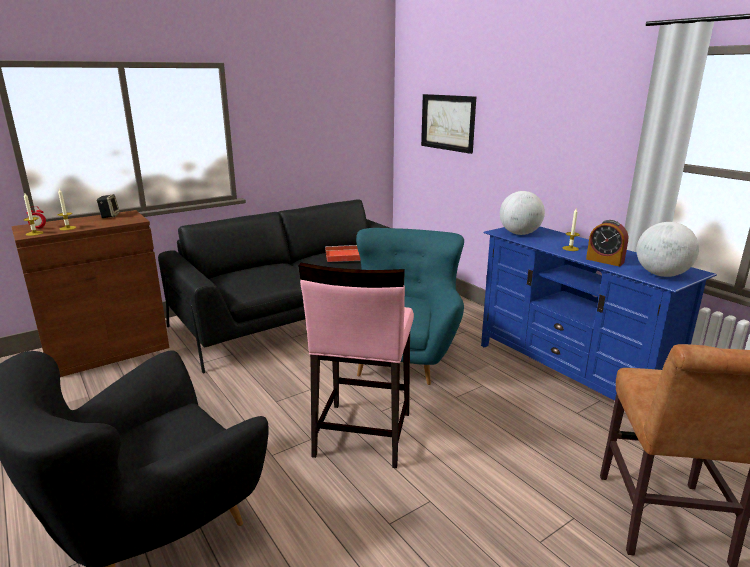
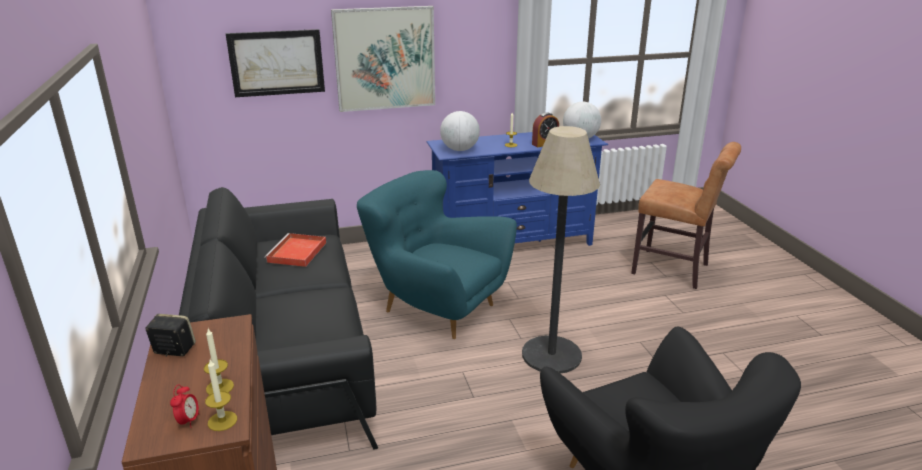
camera: 70 degrees left, 5 degrees up
pink stool [299,263,414,468] -> floor lamp [522,126,600,374]
none -> picture [331,6,435,112]

